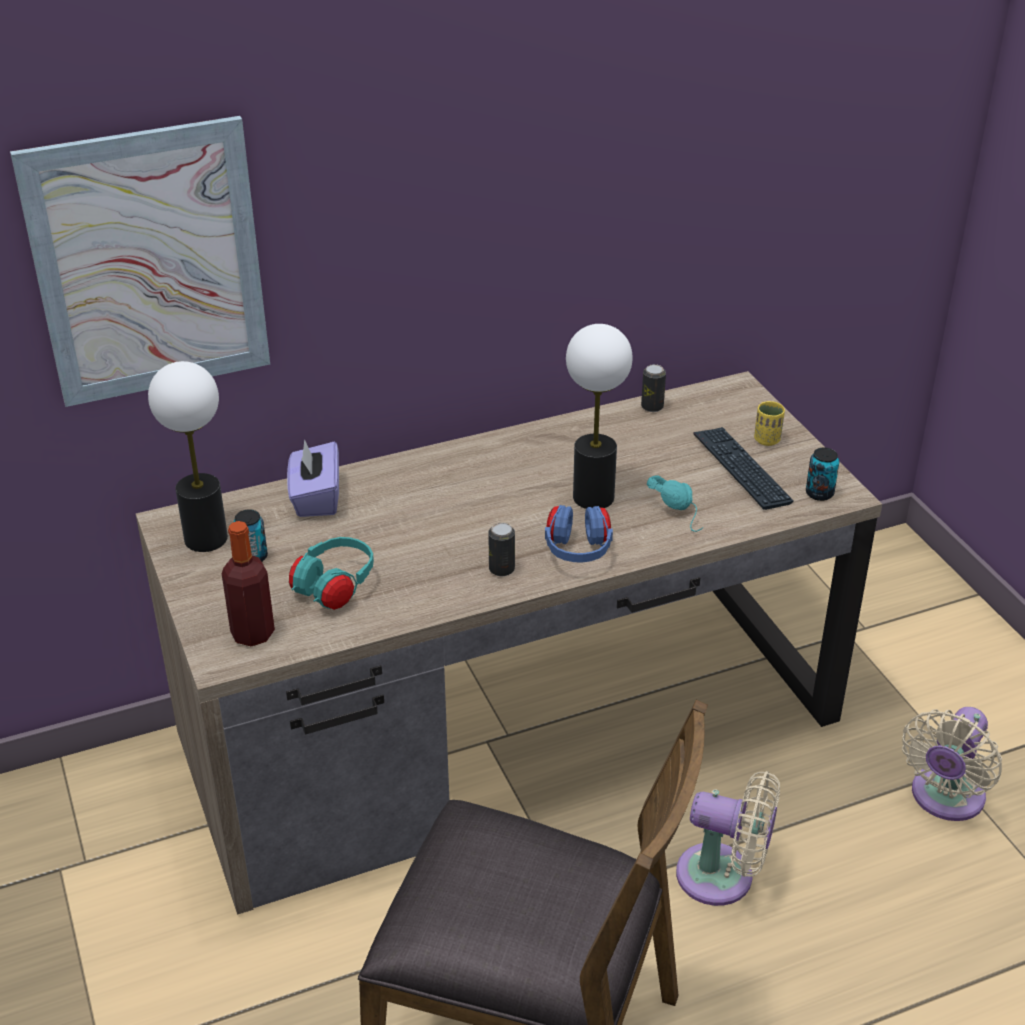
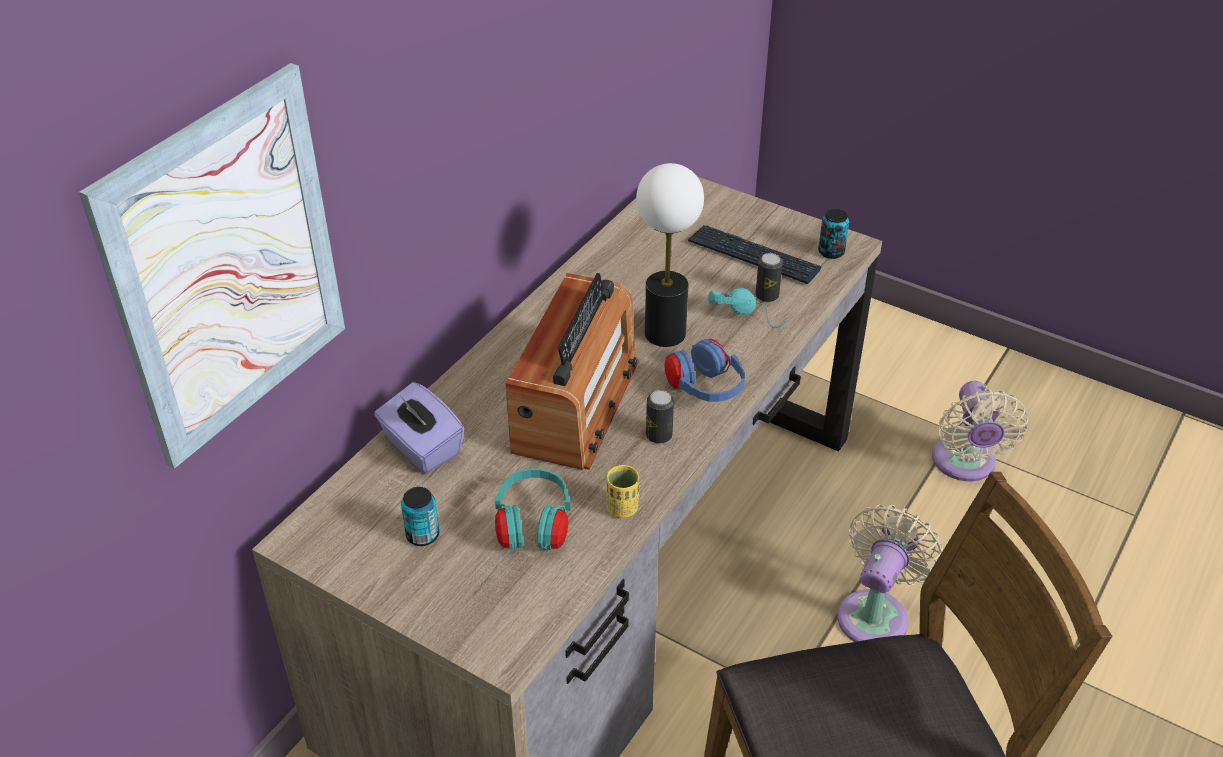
camera: 35 degrees left, 5 degrees up
table lamp [148,361,228,552] -> none
bottle [222,521,275,646] -> none
can [641,364,666,412] -> can moved to [755,253,783,302]
beige fan [676,771,780,906] -> beige fan turned 45 degrees counterclockwise [837,504,943,642]
yellow cup [754,401,785,446] -> yellow cup moved to [606,465,639,518]
none -> radio [506,273,639,470]

